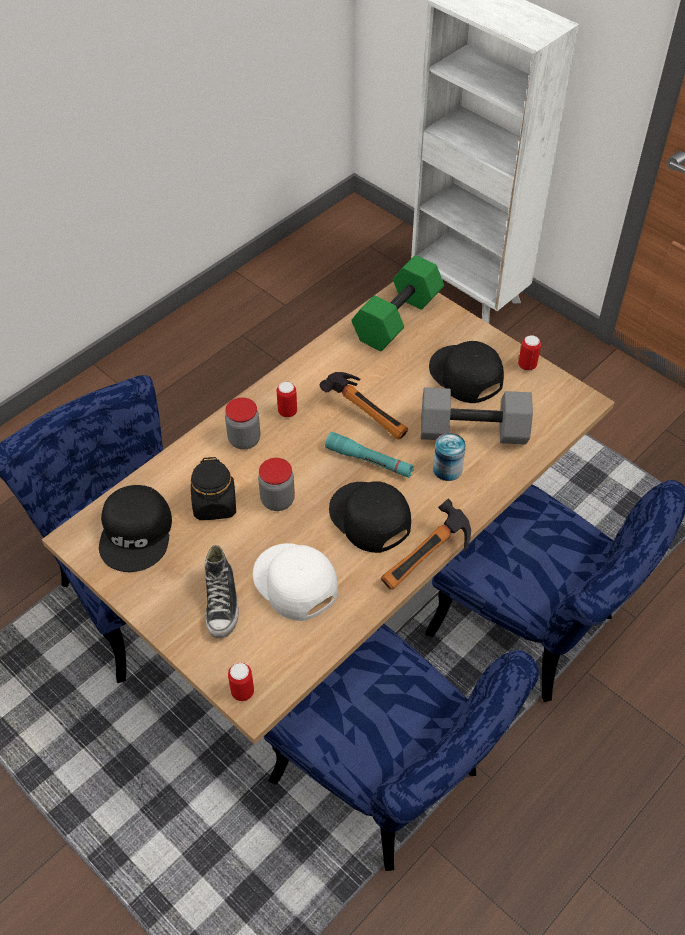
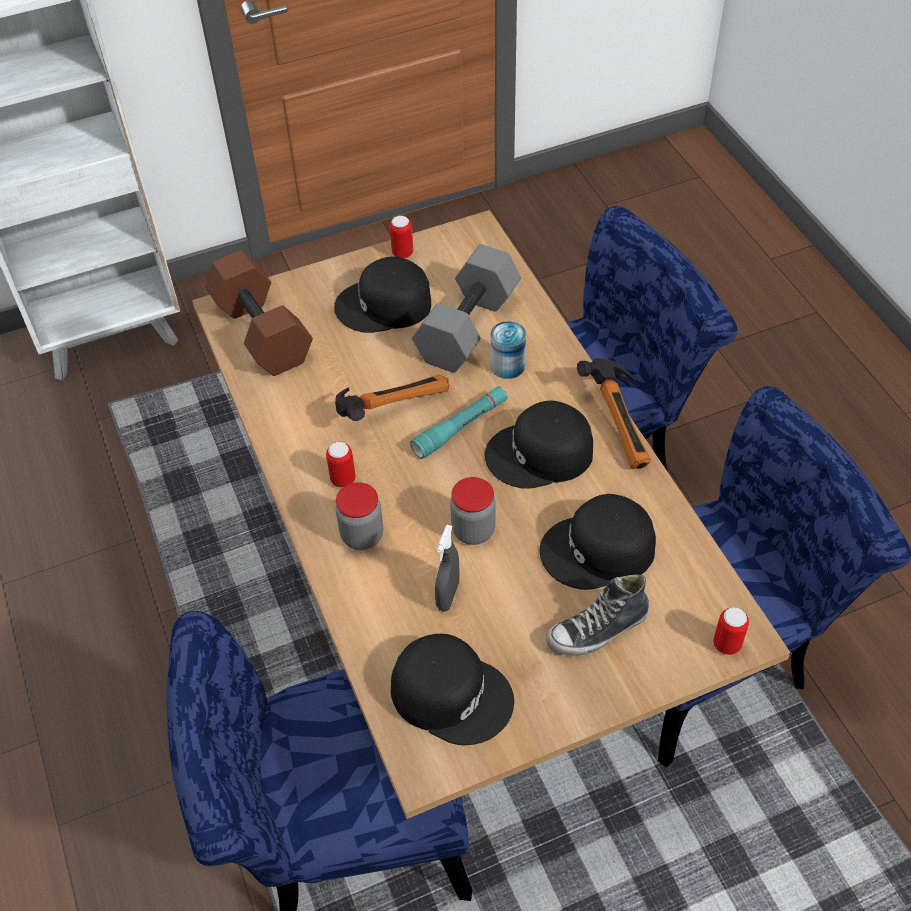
camera: 65 degrees left, 0 degrees up
black jar [191,457,236,520] -> grey spray bottle [435,525,460,612]
shoe [205,545,239,638] -> shoe turned 135 degrees clockwise [546,574,649,656]
white cap [253,543,338,621] -> black cap [540,494,656,590]
green dumbbell [351,255,444,351] -> brown dumbbell [205,250,313,376]

